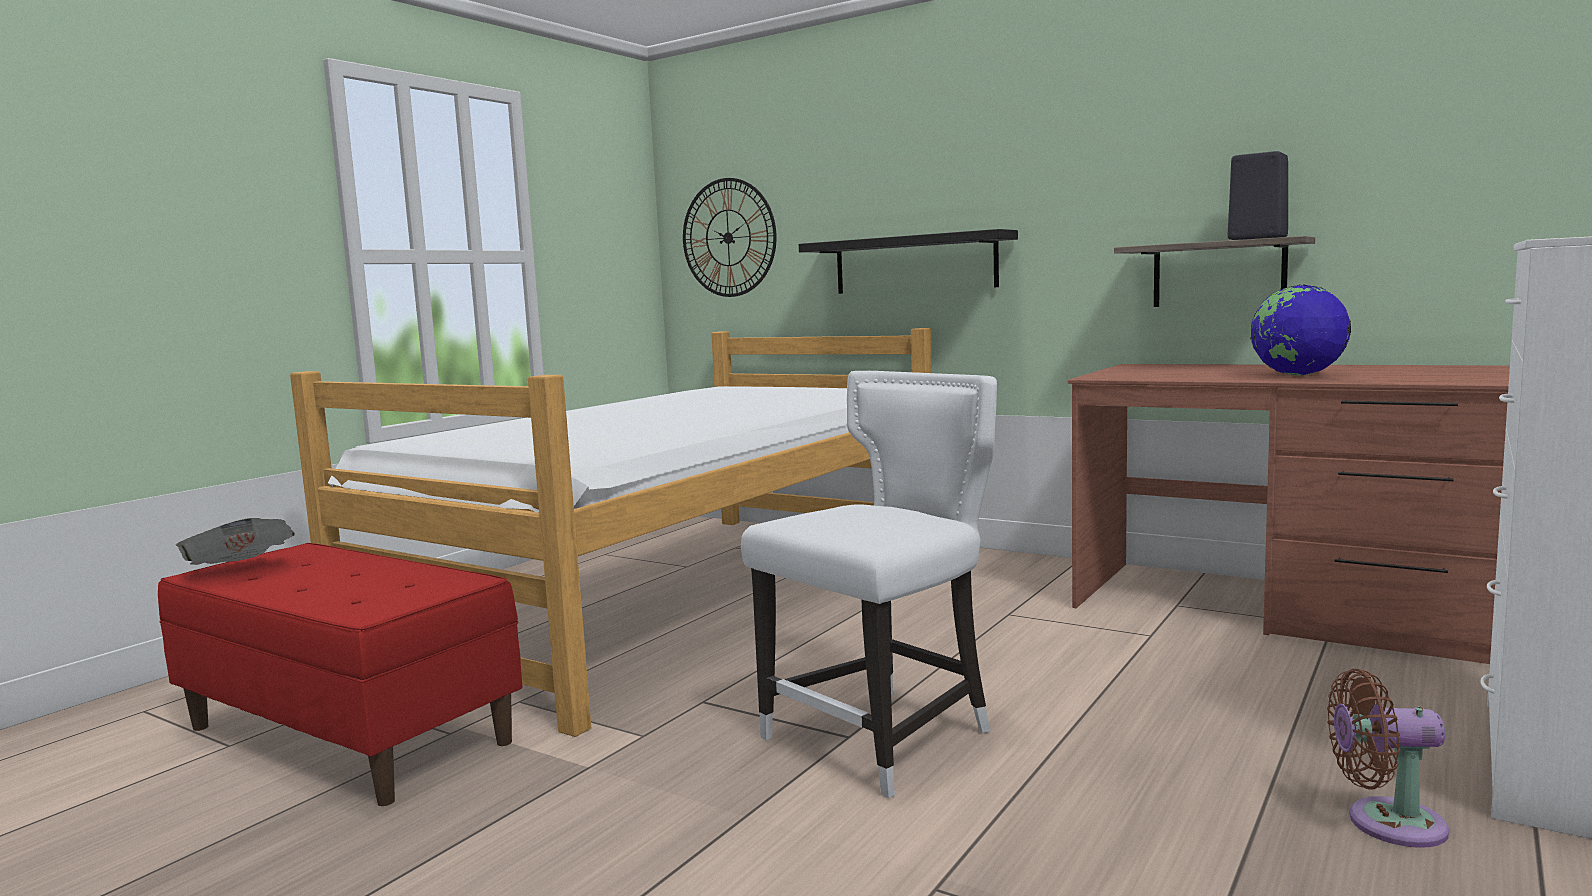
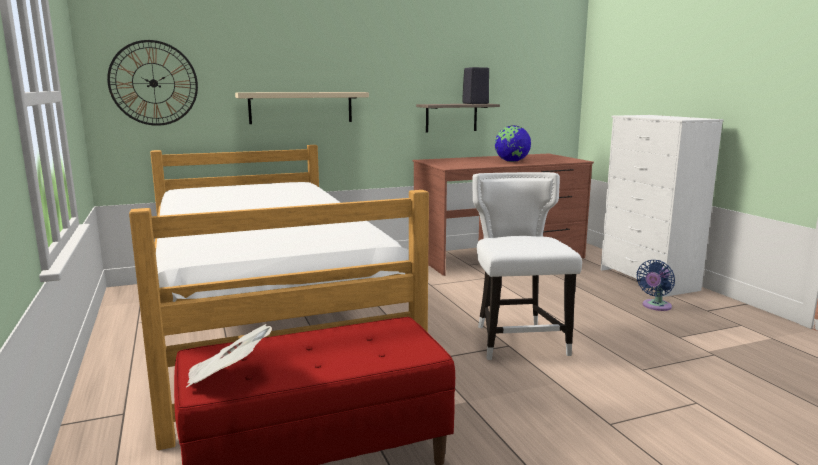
camera: 55 degrees left, 5 degrees up
black shelf [799,229,1018,294] -> beige shelf [235,92,369,124]
brown fan [1327,669,1449,848] -> blue fan [637,260,675,311]

